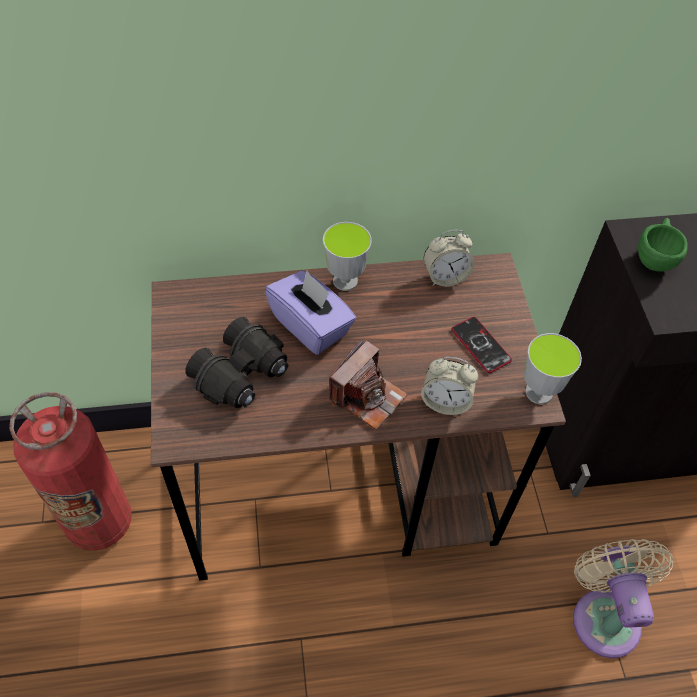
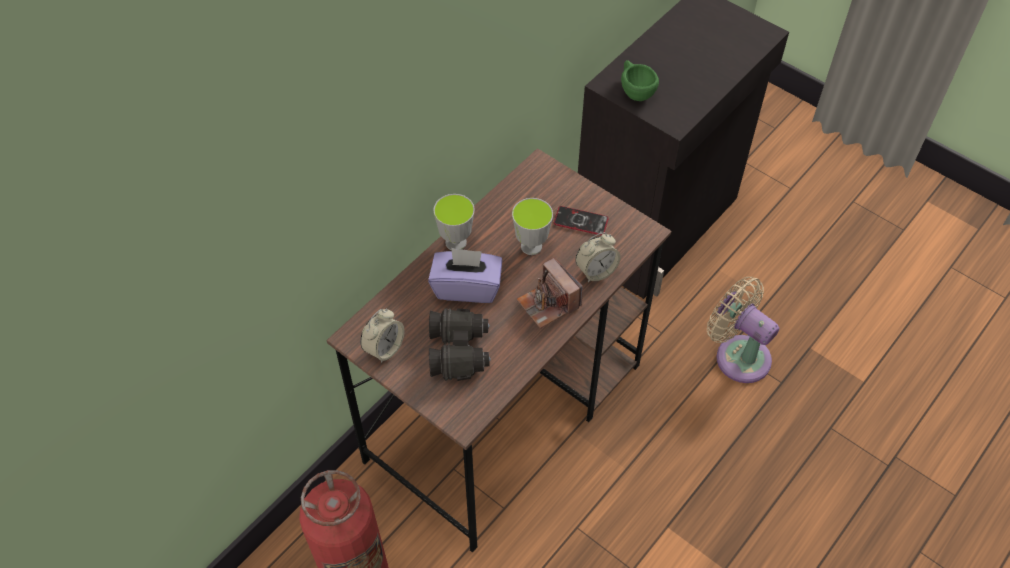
camera: 40 degrees left, 0 degrees up
camera [329,339,408,430] -> camera turned 150 degrees clockwise [517,258,583,329]
alarm clock [423,230,475,287] -> alarm clock moved to [360,309,405,363]
cup [524,333,582,404] -> cup moved to [512,198,553,255]

